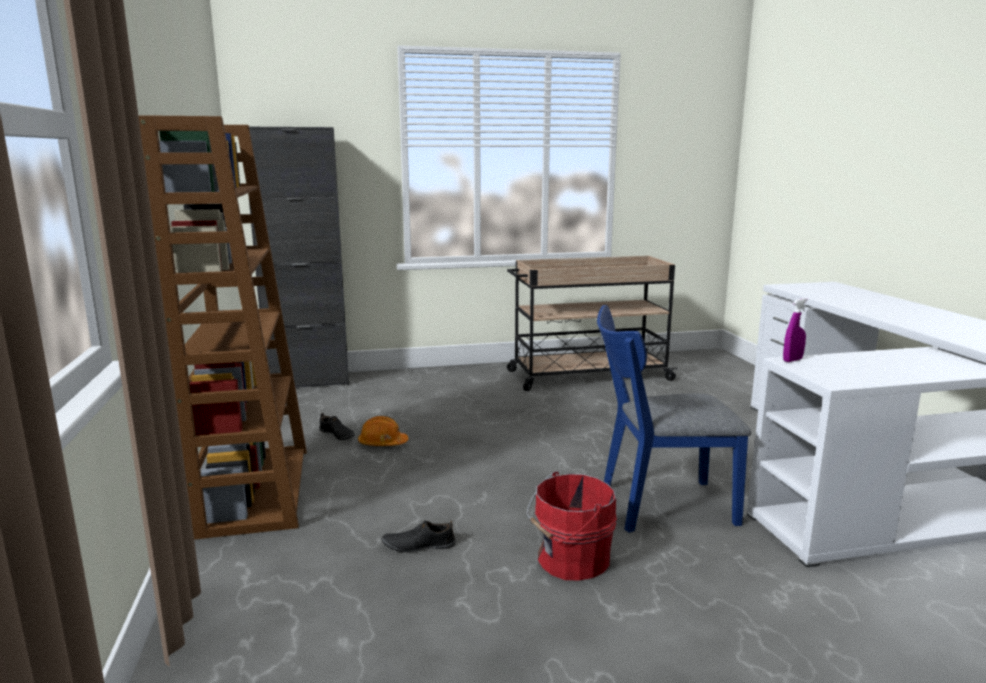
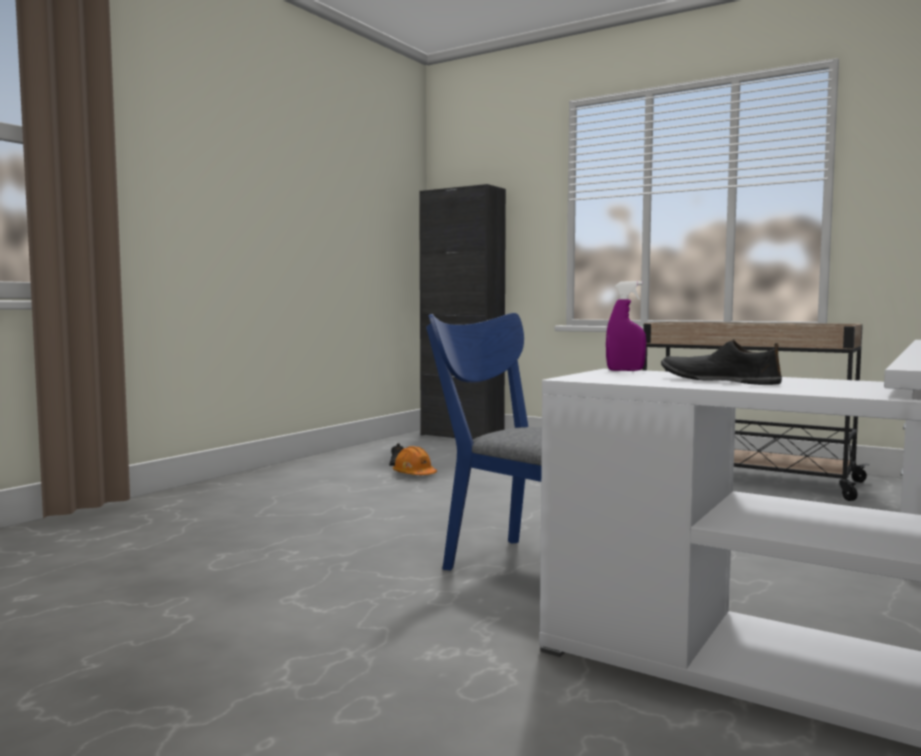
camera: 45 degrees right, 10 degrees down
brown bookcase [138,115,307,540] -> none
black shoe [381,520,455,552] -> black shoe moved to [661,339,782,385]
red bucket [527,471,617,580] -> none

